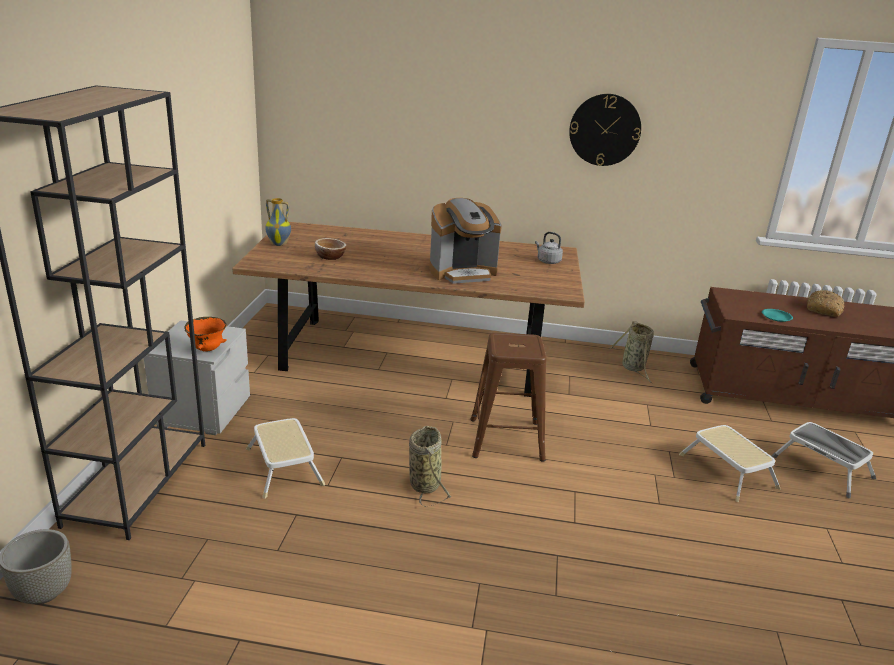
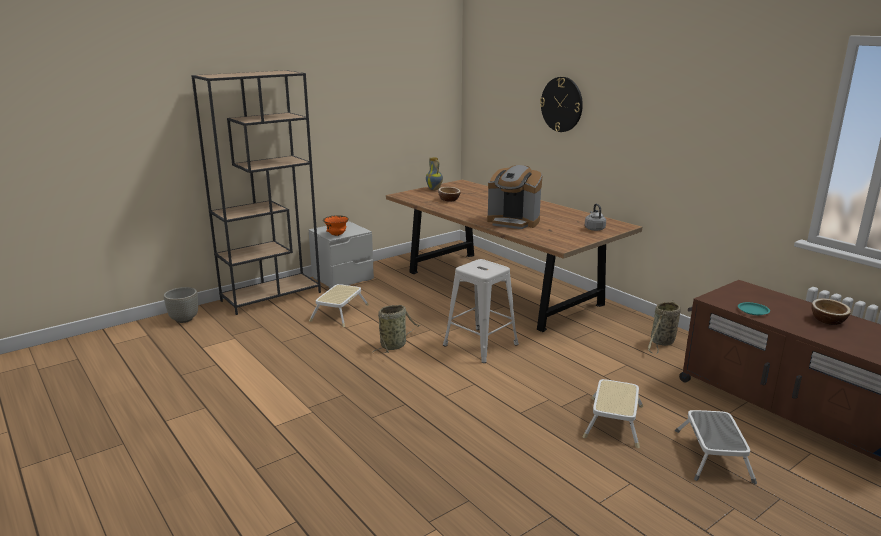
camera: 45 degrees right, 5 degrees down
brown stool [470,333,547,462] -> white stool [443,259,519,363]
wall clock [569,94,641,166] -> wall clock moved to [540,77,583,132]
bread [807,290,845,317] -> bowl [812,299,851,325]

